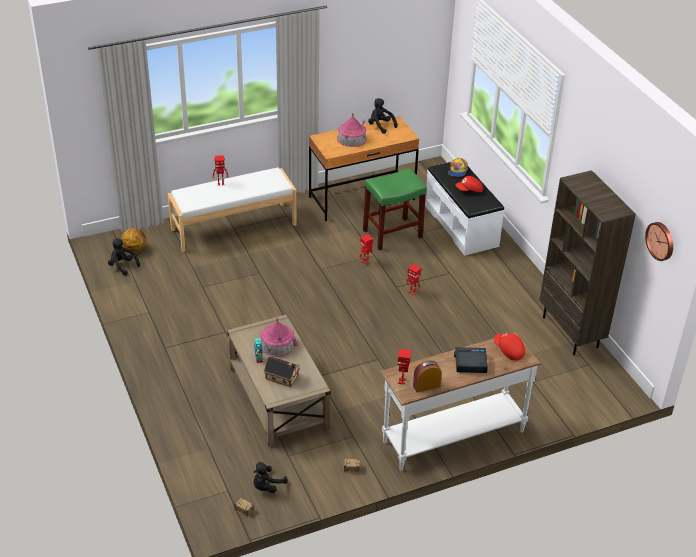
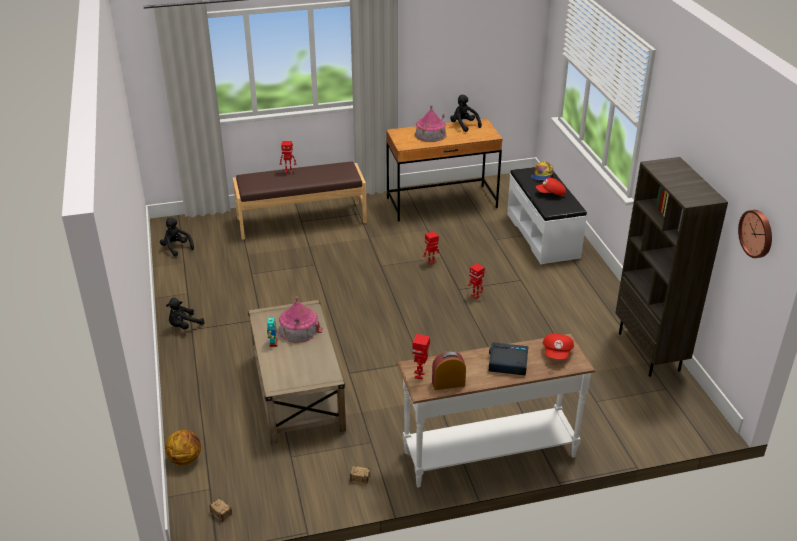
camera: 10 degrees right, 5 degrees down
basketball [121,228,146,252] -> basketball moved to [165,430,201,465]
white bench [168,168,297,252] -> brown bench [233,161,367,240]
black plush toy [254,462,287,493] -> black plush toy moved to [166,298,204,329]
toy house [264,356,300,387] -> none
green stool [363,168,427,251] -> none
red cap [494,333,525,361] -> red cap turned 135 degrees counterclockwise [543,334,574,359]

